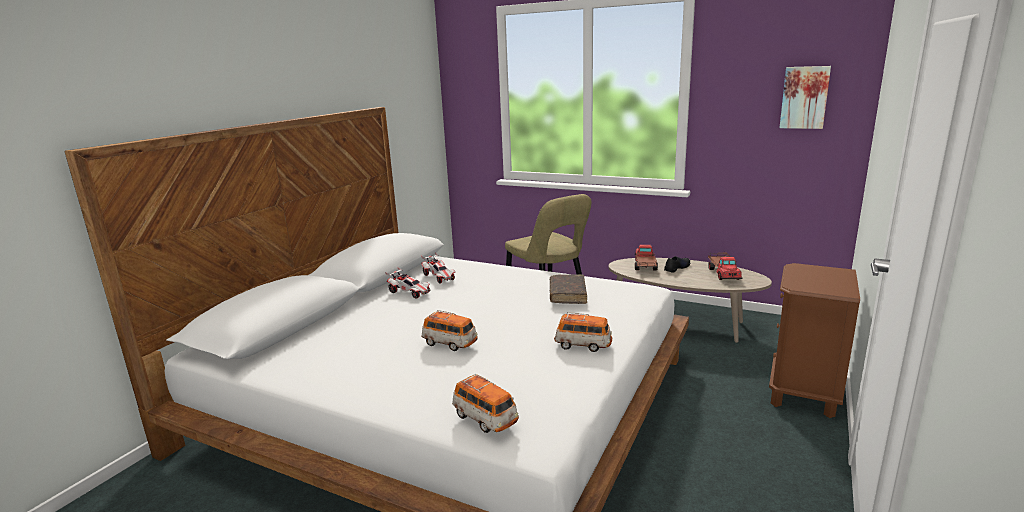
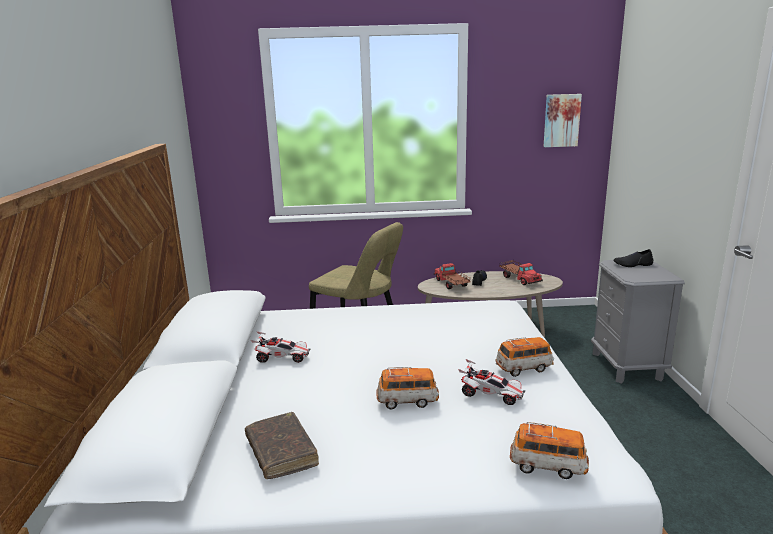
camera: 30 degrees left, 0 degrees up
toy car [421,252,455,284] -> toy car moved to [458,359,525,405]
brown book [550,274,587,304] -> brown book moved to [245,412,319,479]
brown nightstand [769,263,860,418] -> grey nightstand [591,260,685,384]
none -> black shoe [613,249,653,267]

